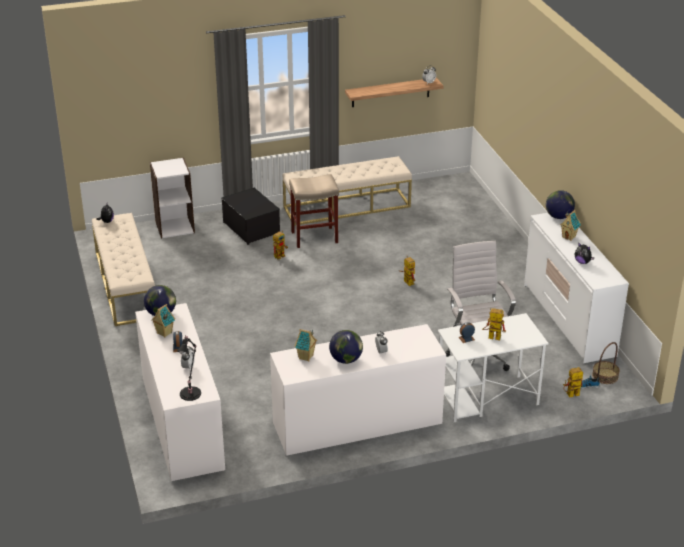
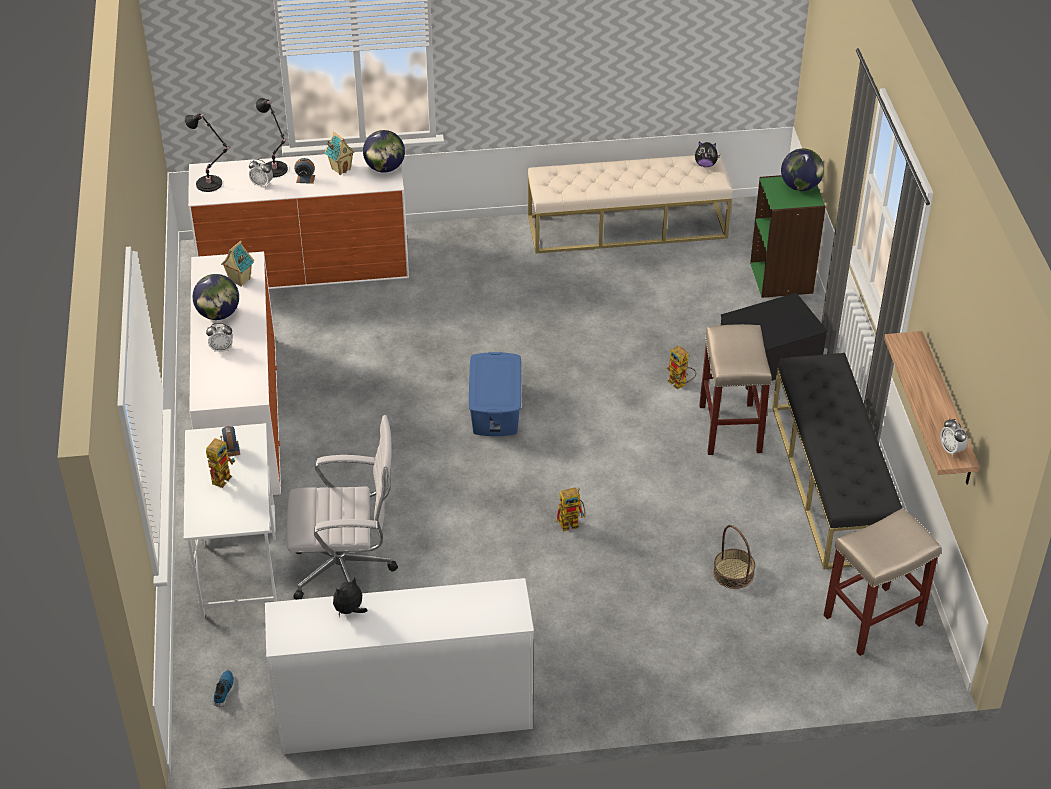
camera: 100 degrees right, 10 degrees up
white bookcase [150,158,195,238] -> green bookcase [750,175,826,298]
beige bench [283,156,412,225] -> black bench [772,353,902,569]
globe [546,190,575,219] -> globe moved to [781,148,824,191]
toy house [560,210,581,241] -> none
toy robot [563,367,583,397] -> none
basket [592,342,620,384] -> basket moved to [713,525,755,589]
none -> black table lamp [256,98,288,177]
none -> blue storage box [469,352,521,436]
none -> beige stool [824,508,941,656]

